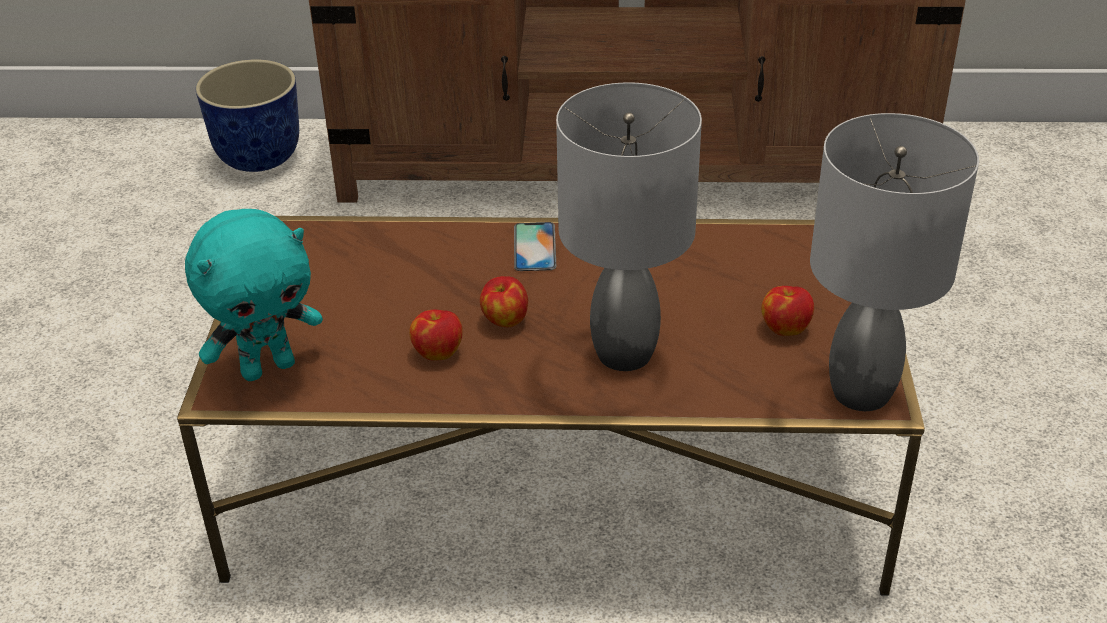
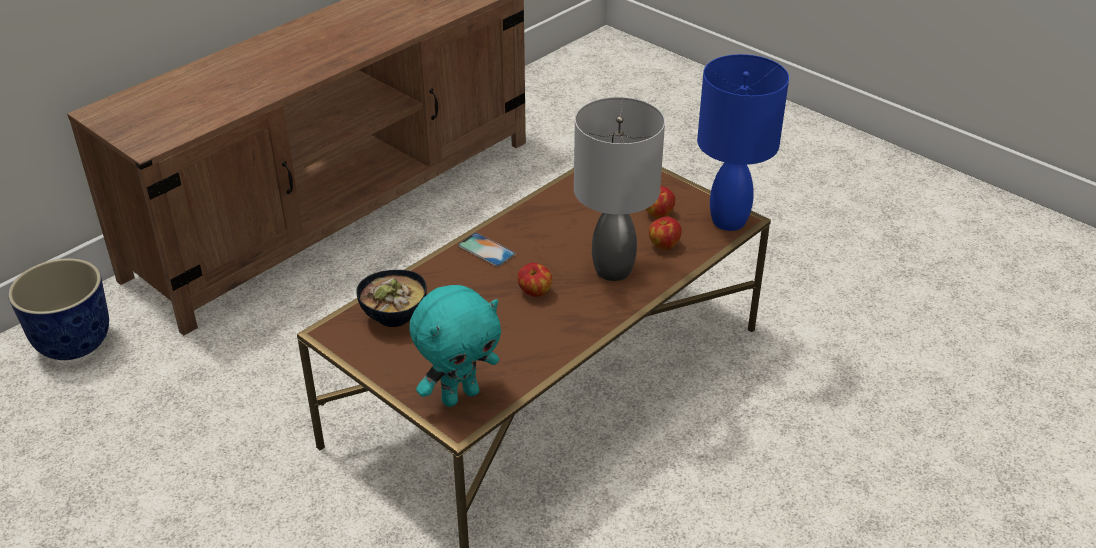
camera: 50 degrees left, 0 degrees up
turquoise plush toy [185,209,323,381] -> turquoise plush toy turned 45 degrees clockwise [409,285,501,407]
apple [409,310,463,361] -> apple moved to [649,216,681,250]
grey table lamp [810,113,979,411] -> blue table lamp [697,54,789,231]
none -> bowl [356,270,427,327]

